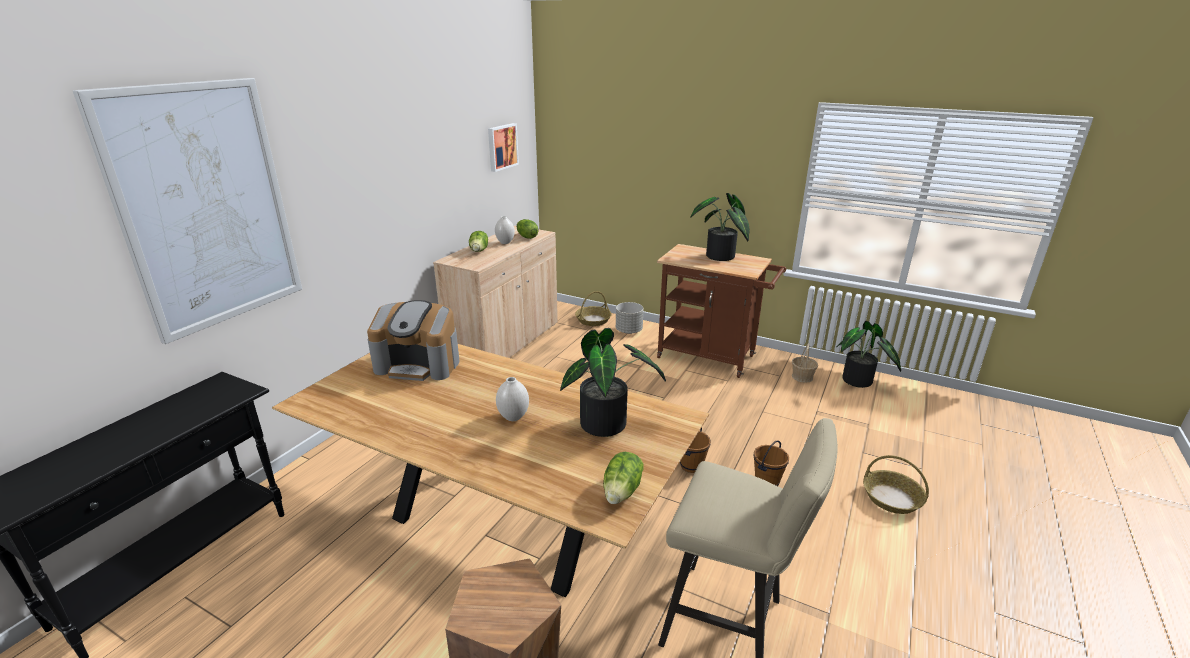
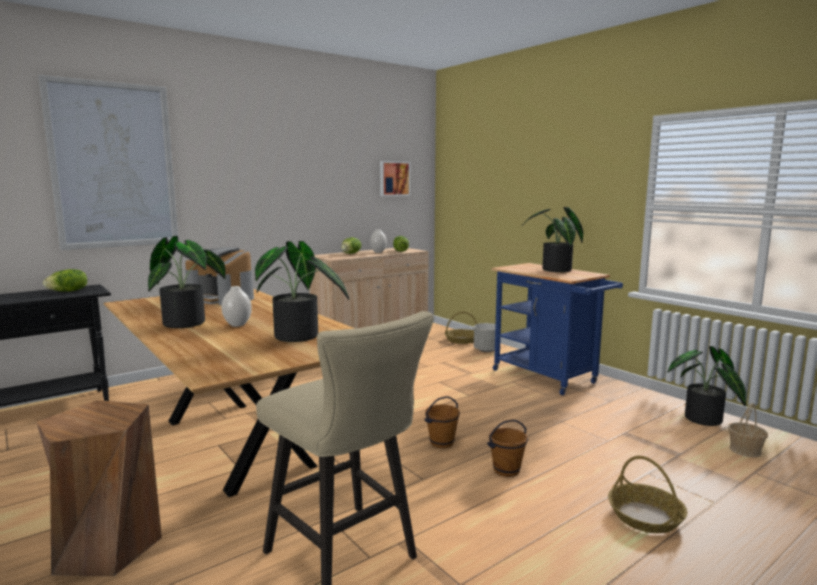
camera: 25 degrees right, 15 degrees down
lettuce [603,452,644,504] -> lettuce moved to [43,269,87,292]
brown cart [657,244,786,378] -> blue cart [491,263,623,395]
basket [792,343,818,383] -> basket moved to [728,403,768,457]
none -> potted plant [148,236,226,328]

